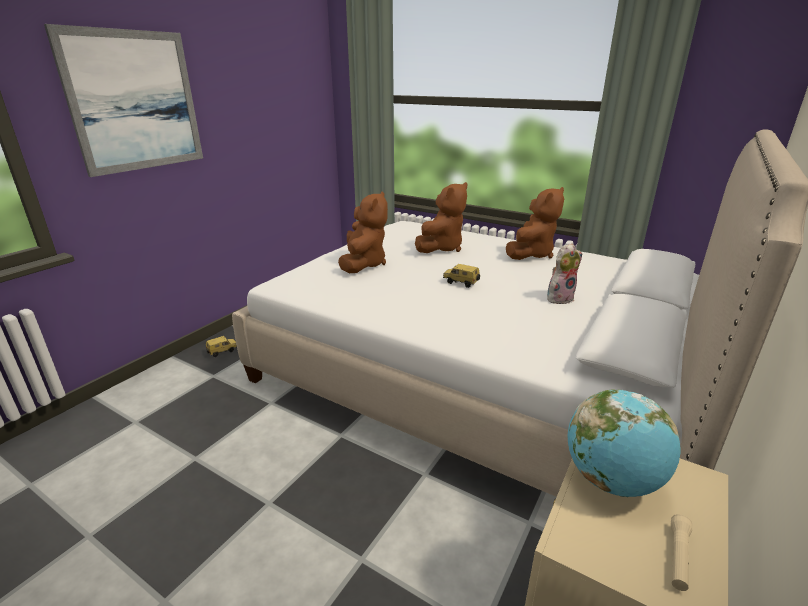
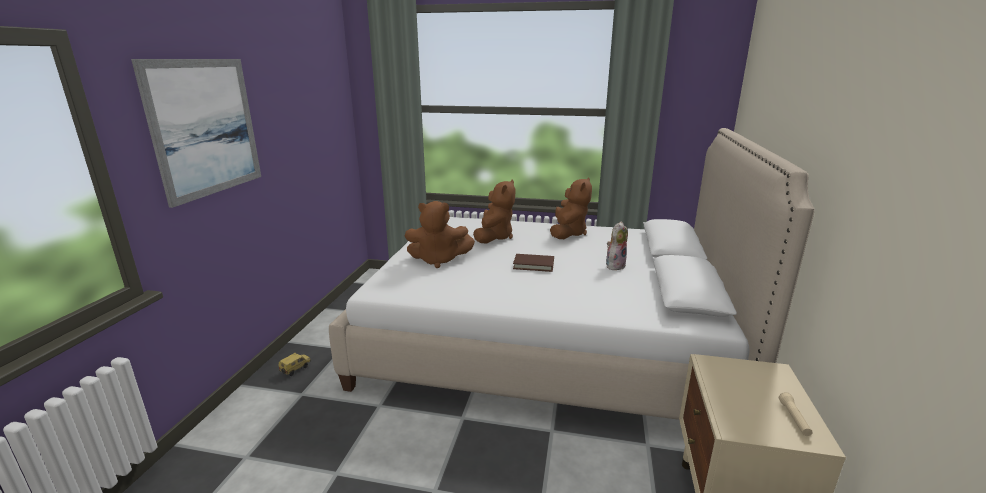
camera: 20 degrees left, 5 degrees down
brown plush toy [338,191,388,273] -> brown plush toy turned 105 degrees clockwise [405,201,475,268]
toy car [443,264,480,288] -> brown book [513,254,554,272]
globe [568,389,680,497] -> none

